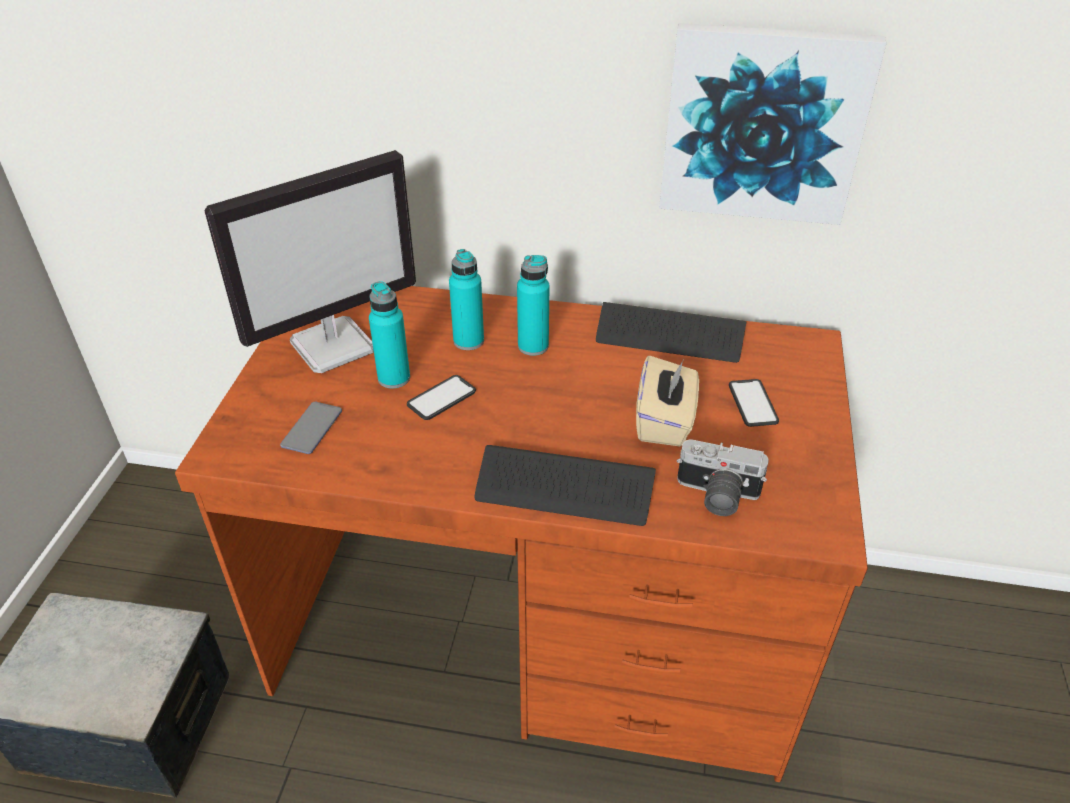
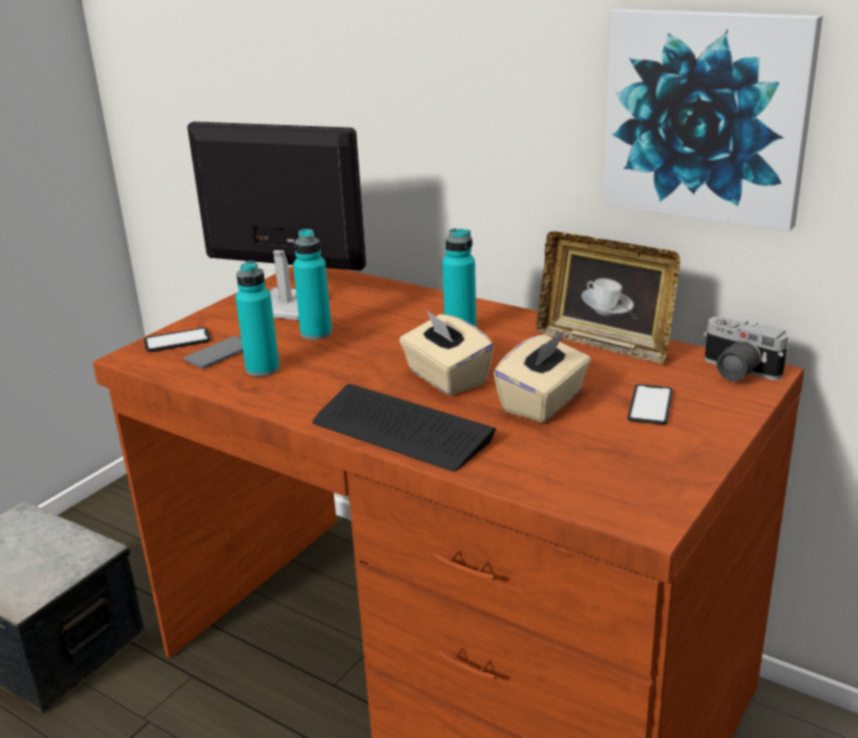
camera: 25 degrees right, 15 degrees down
monitor [204,150,416,373] -> monitor turned 150 degrees counterclockwise [187,122,366,320]
phone [407,375,476,420] -> phone moved to [144,327,211,352]
turquoise bottle [449,249,484,350] -> turquoise bottle moved to [235,261,280,377]
keyboard [596,302,746,363] -> picture frame [536,231,680,364]
camera [677,440,769,516] -> camera moved to [703,317,788,381]
none -> beige tissue box [399,310,494,396]

